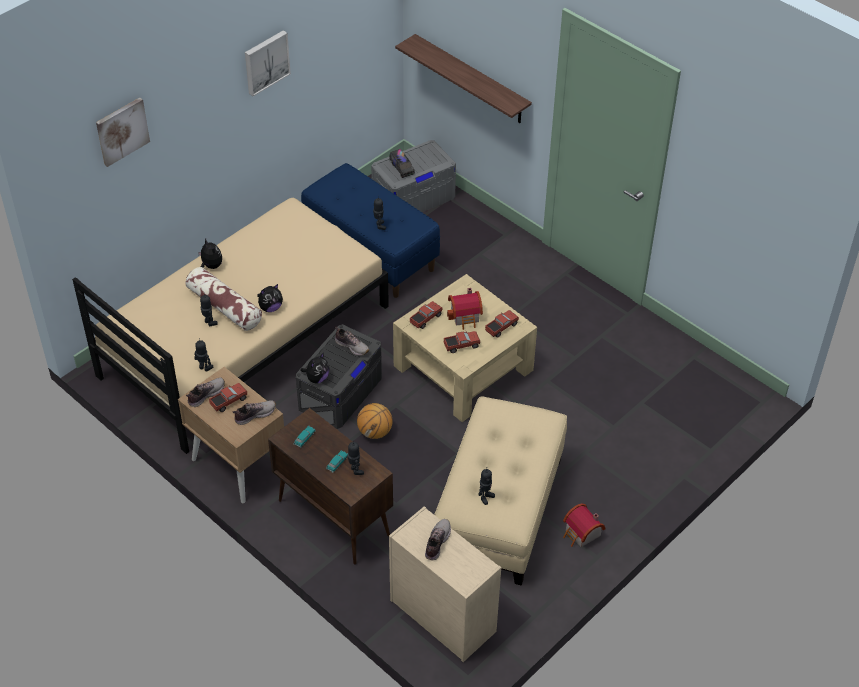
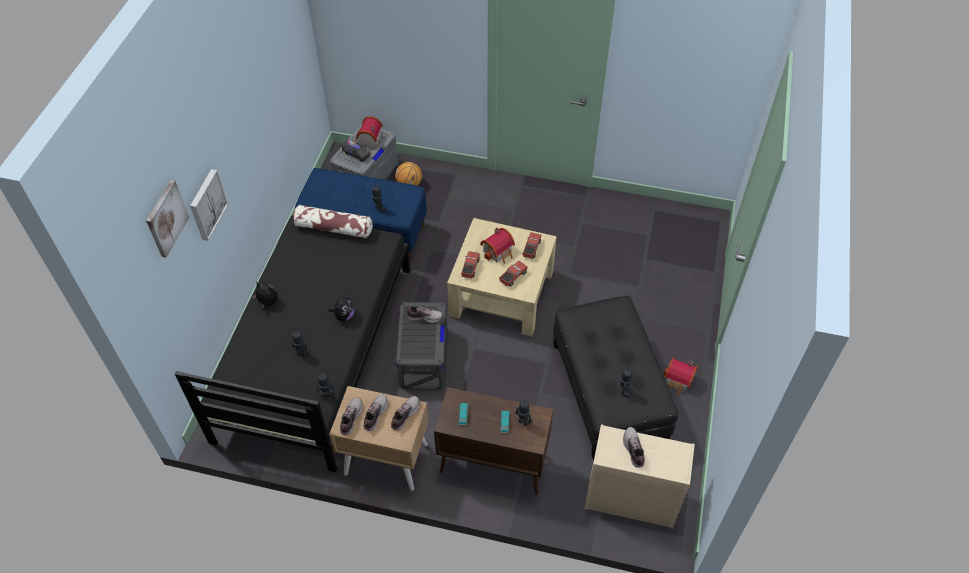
camera: 30 degrees left, 5 degrees up
beige bed [72,198,389,454] -> black bed [175,215,410,472]
pillow [186,267,262,331] -> pillow moved to [293,205,373,238]
toy truck [209,383,247,412] -> shoe [363,394,388,431]
picture [245,30,291,96] -> picture moved to [190,169,228,241]
plush toy [301,352,330,384] -> none
basketball [357,403,393,439] -> basketball moved to [395,162,422,186]
shelf [395,34,532,123] -> none
beige ottoman [434,396,567,586] -> black ottoman [553,296,679,460]
none -> toy house [355,116,383,147]

